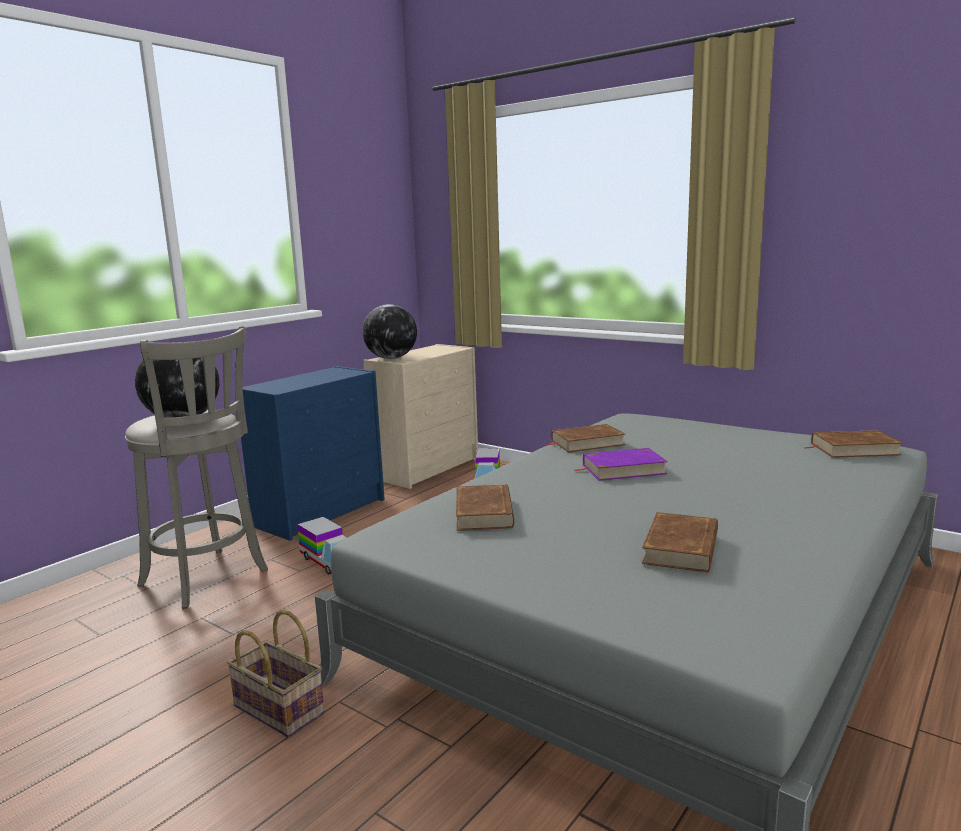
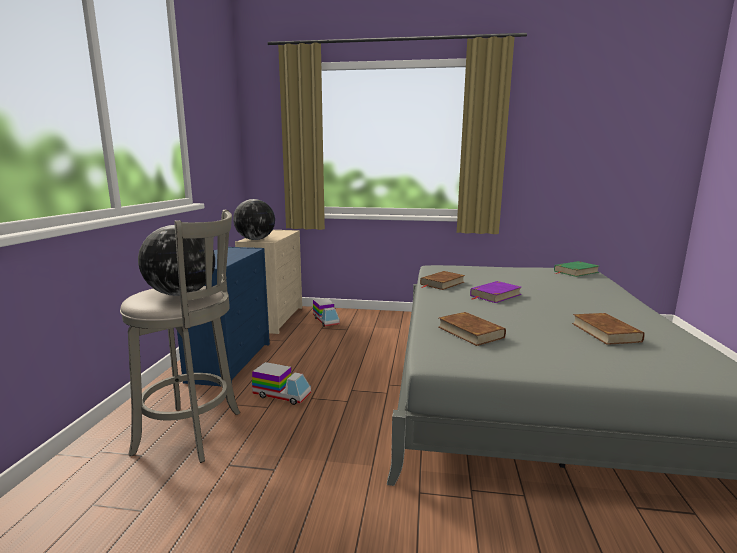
camera: 30 degrees left, 0 degrees up
basket [227,610,325,738] -> none
brown book [804,430,902,458] -> green book [554,261,599,277]

